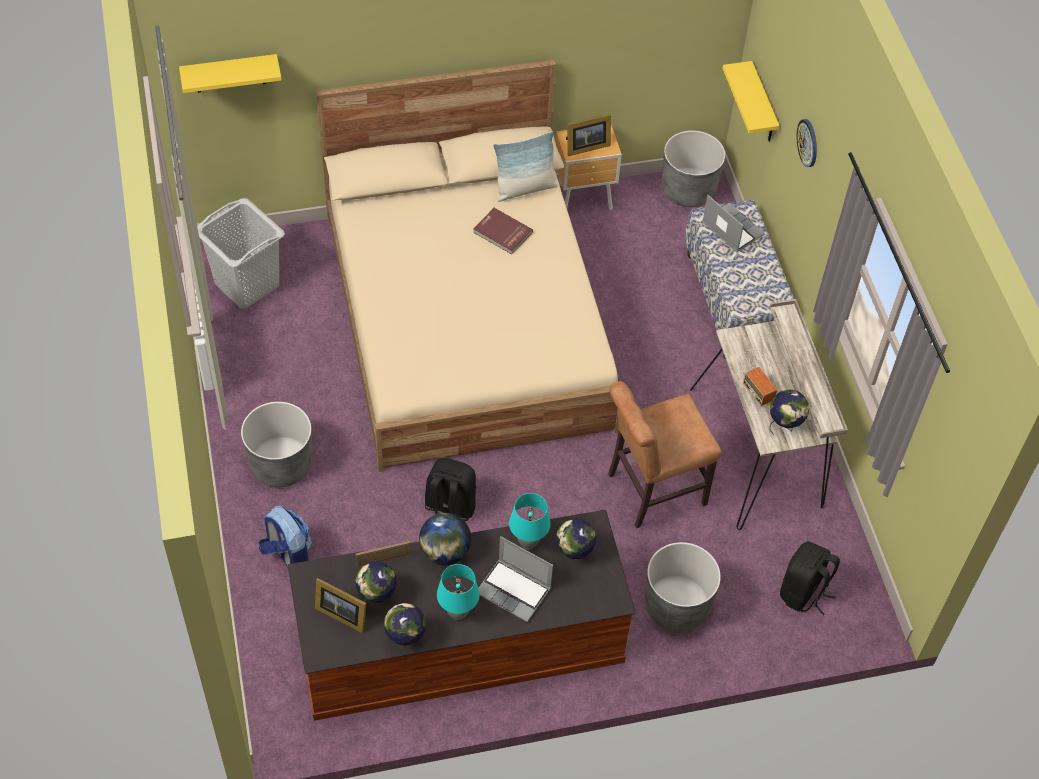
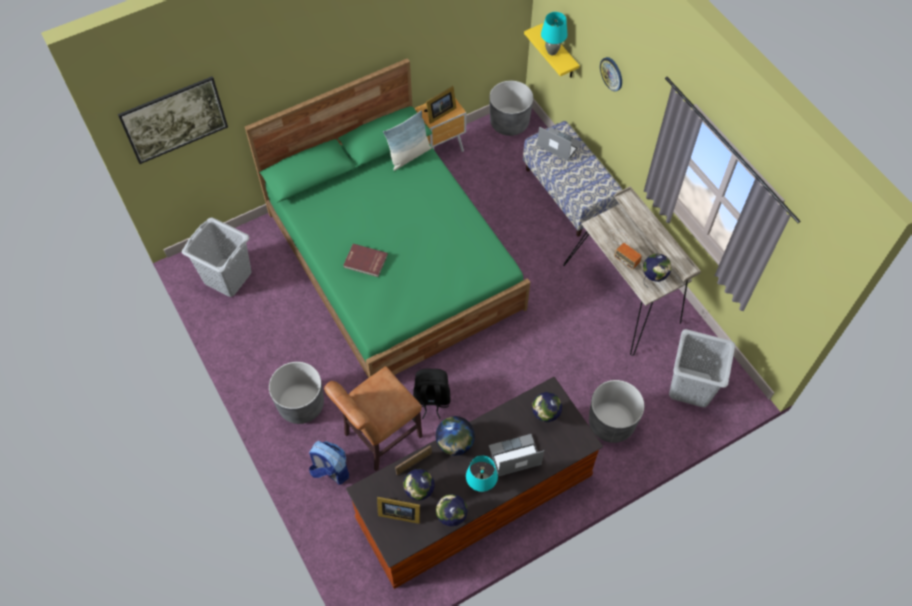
camera: 15 degrees left, 5 degrees up
yellow shelf [179,54,282,93] -> picture [118,76,228,164]
beige bed [316,60,619,472] -> green bed [245,58,530,378]
red book [473,208,533,255] -> red book moved to [343,244,388,277]
laptop [478,536,553,622] -> laptop turned 150 degrees clockwise [489,434,544,476]
turquoise table lamp [509,493,551,549] -> turquoise table lamp moved to [541,12,567,55]
brown chair [608,381,721,528] -> brown chair moved to [324,366,422,471]
black backpack [780,541,840,616] -> grey laundry basket [669,329,735,408]

